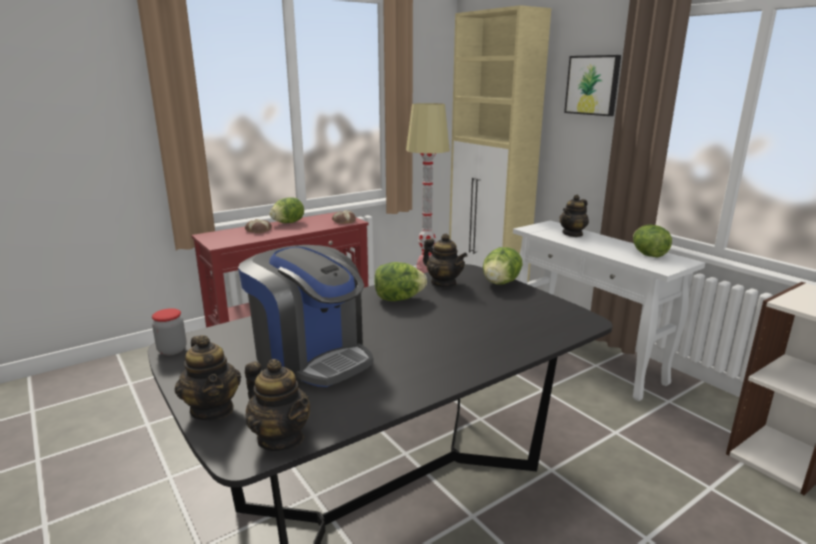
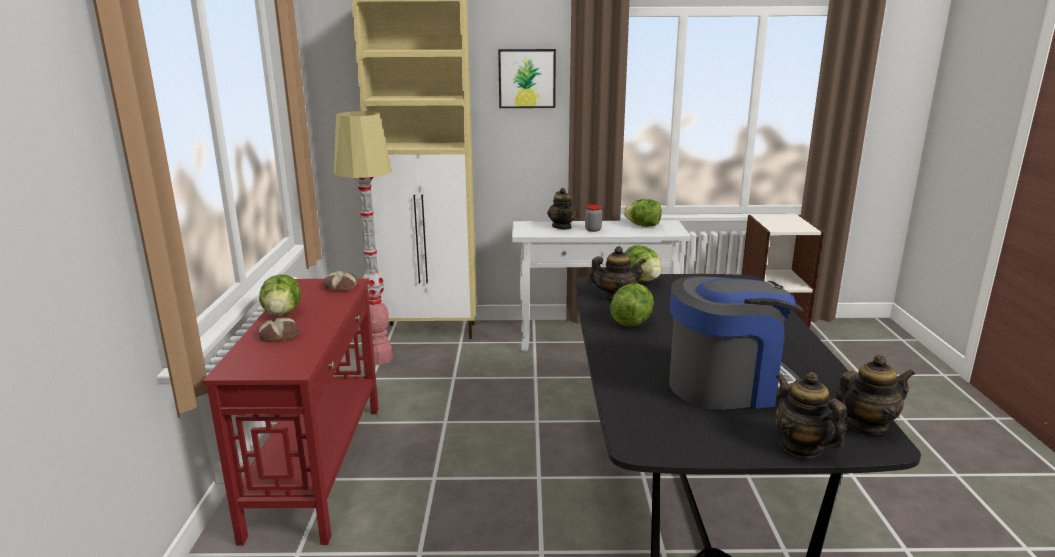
camera: 55 degrees left, 0 degrees up
jar [152,308,187,356] -> jar moved to [585,205,602,232]
teapot [175,335,241,421] -> teapot turned 120 degrees counterclockwise [775,372,846,458]

